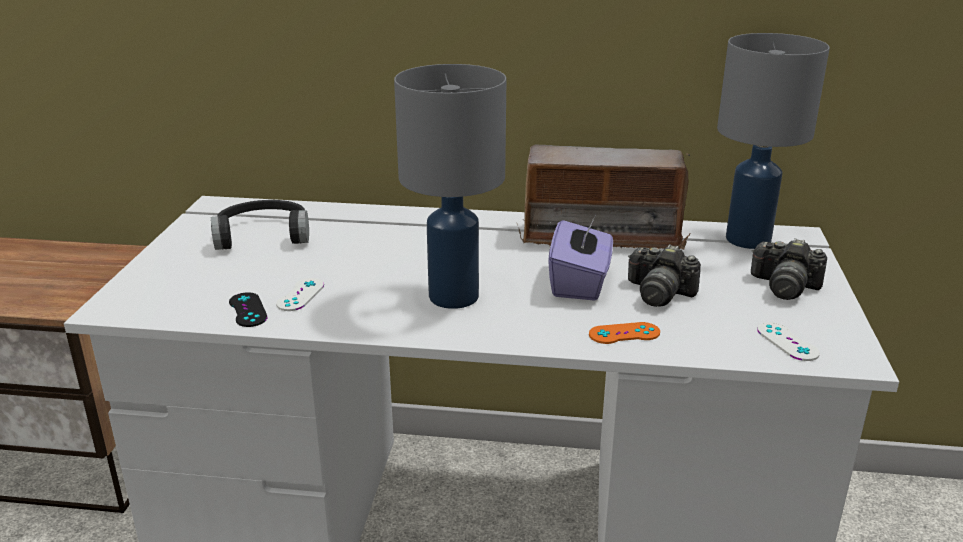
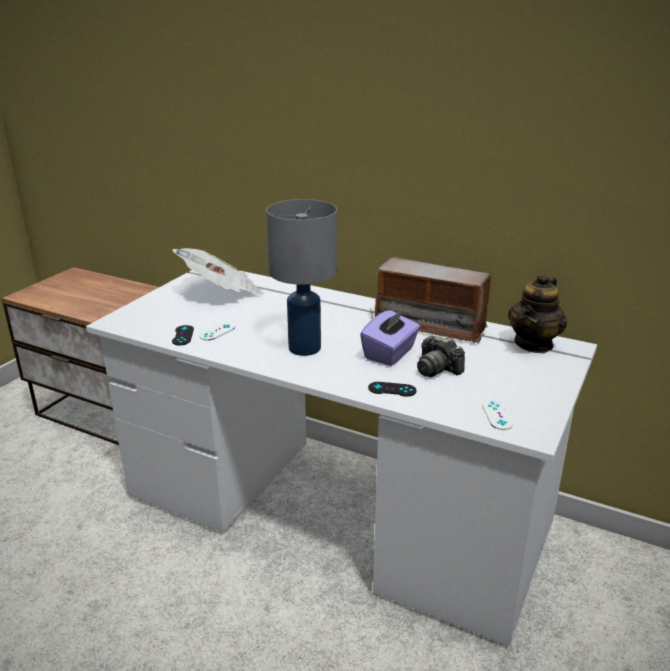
camera: 20 degrees right, 0 degrees up
black headphones [211,200,309,250] -> newspaper [172,248,265,294]
orange game controller [589,322,660,344] -> black game controller [368,382,417,397]
grey table lamp [717,33,830,249] -> teapot [508,273,567,353]
camera [751,238,827,300] -> none

